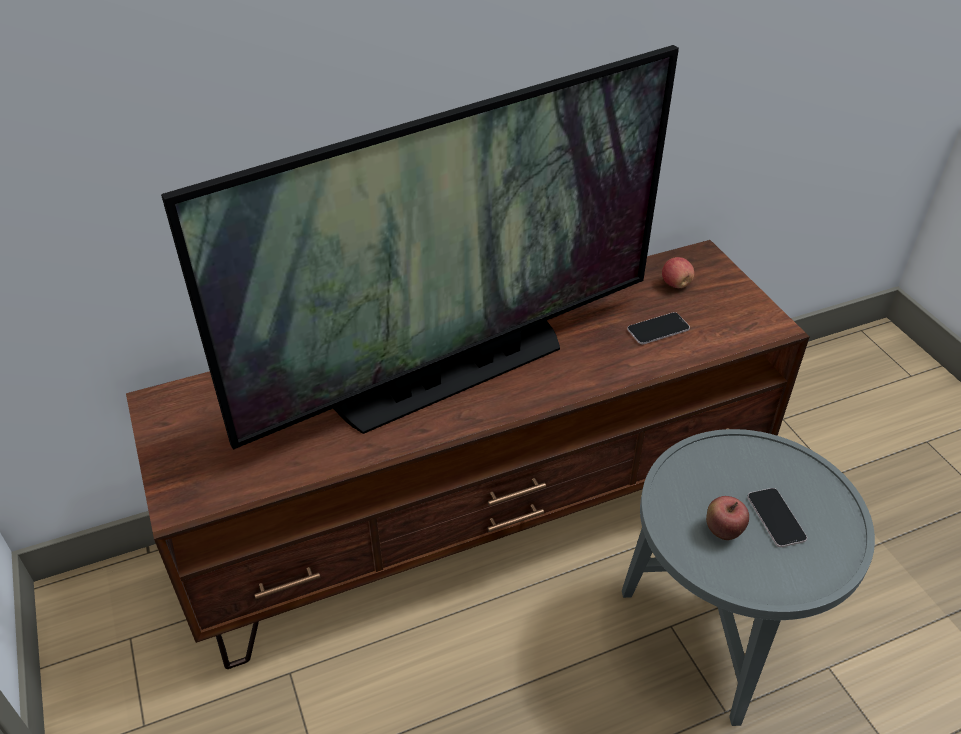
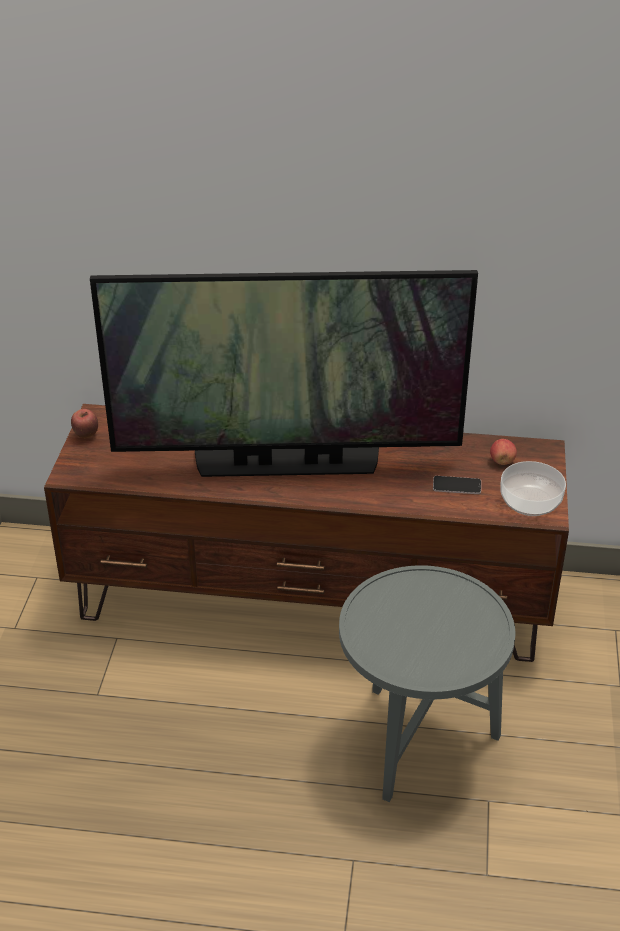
camera: 30 degrees right, 5 degrees down
apple [706,496,749,540] -> apple moved to [71,409,98,438]
phone [747,488,807,547] -> none
none -> bowl [500,461,566,516]

